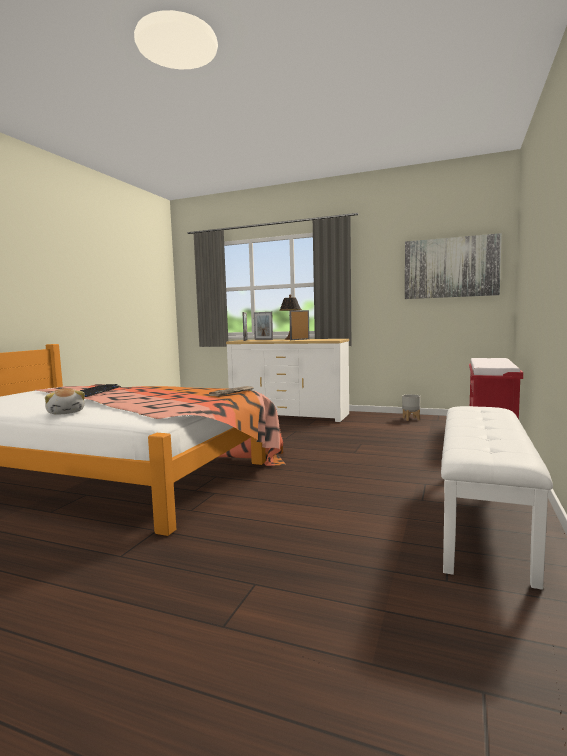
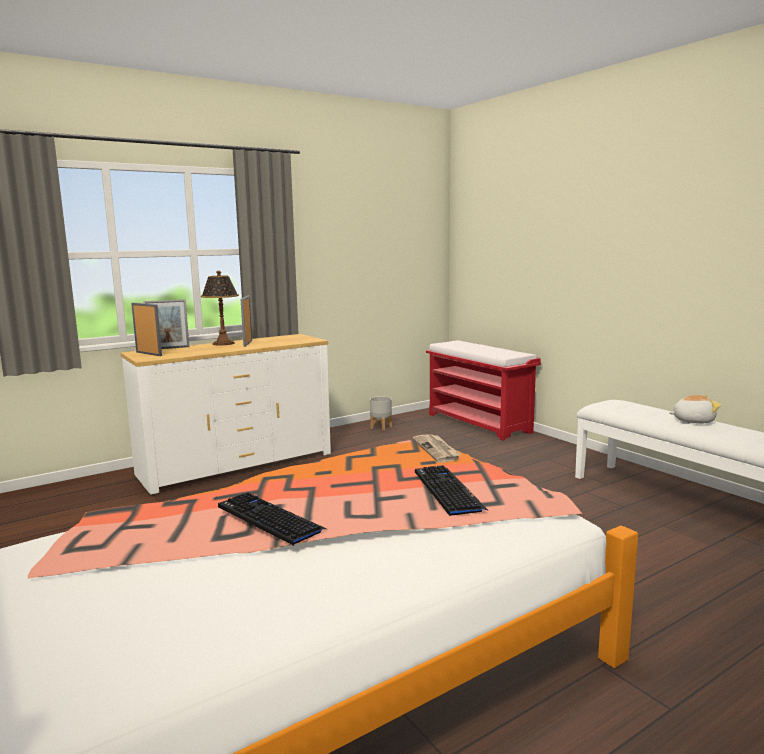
camera: 55 degrees left, 5 degrees up
plush toy [45,388,85,415] -> plush toy moved to [669,395,721,423]
picture [405,233,502,299] -> none
none -> keyboard [415,465,489,516]

